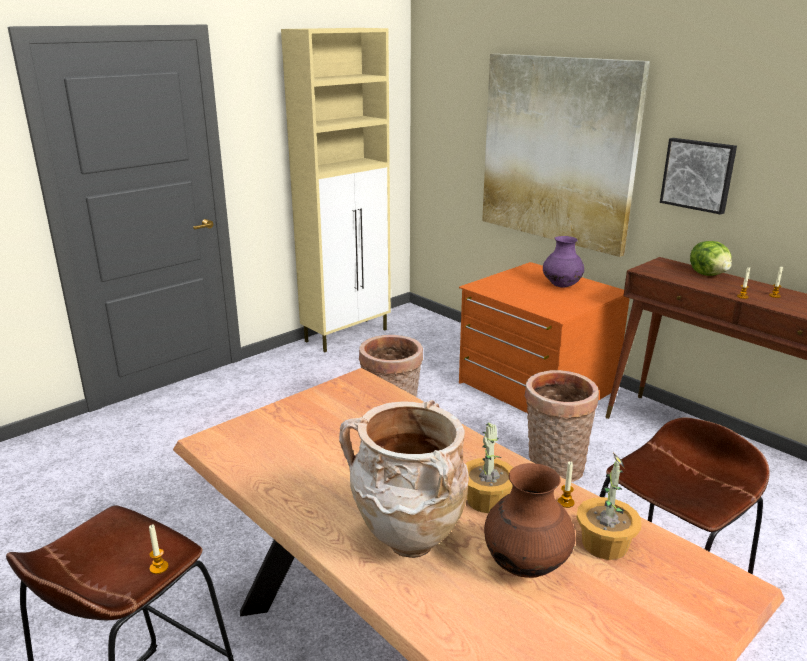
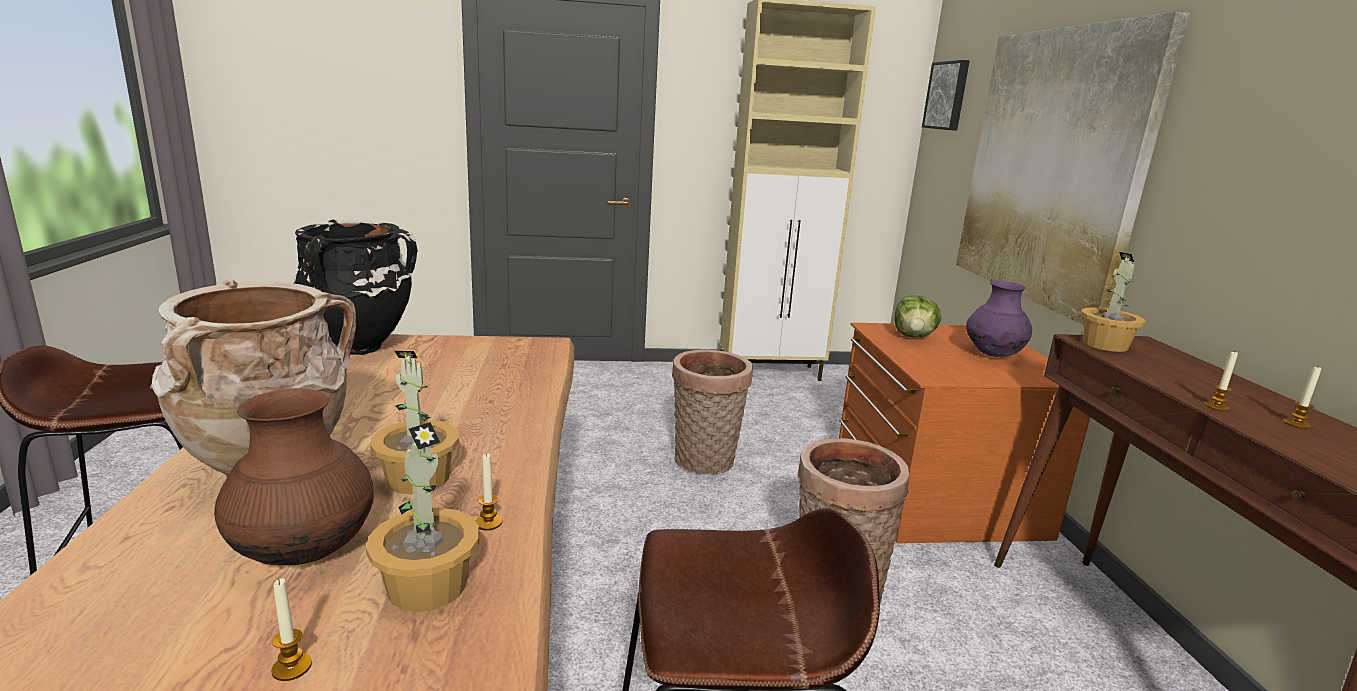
camera: 35 degrees right, 5 degrees down
candle [149,524,169,574] -> candle moved to [271,578,312,681]
picture [660,138,737,215] -> picture moved to [922,60,970,131]
lettuce [690,241,732,276] -> lettuce moved to [894,295,941,337]
none -> black vase [293,219,418,355]
none -> potted plant [1081,252,1146,352]

